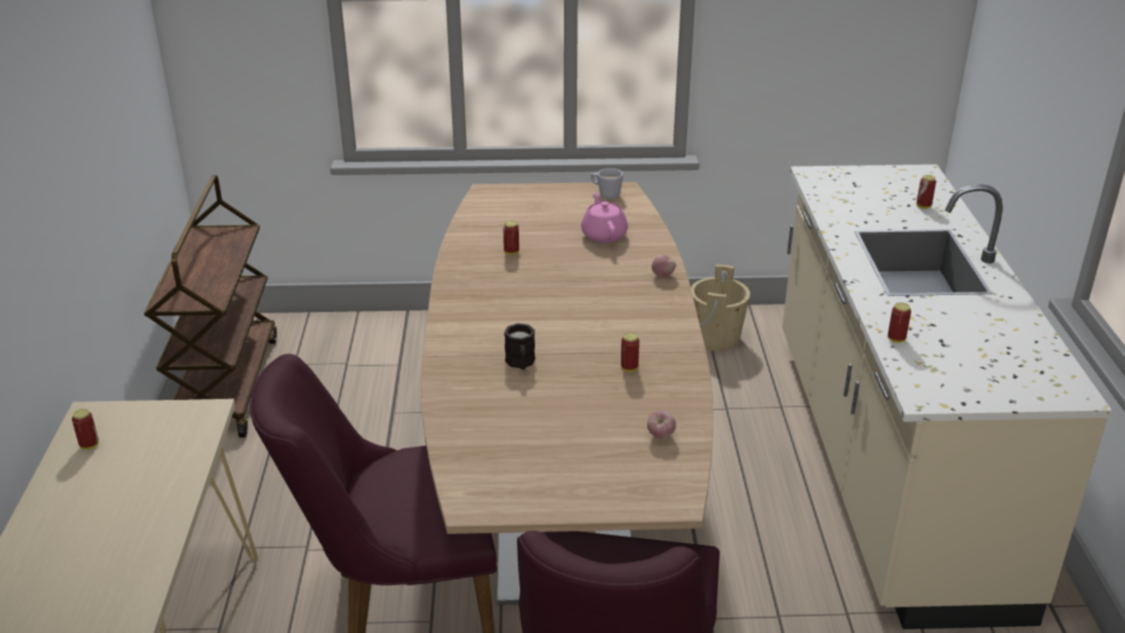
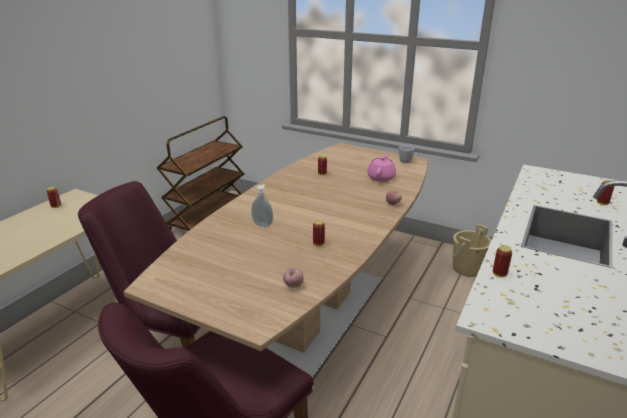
camera: 30 degrees right, 5 degrees down
black mug [504,323,535,369] -> soap dispenser [251,184,273,227]

